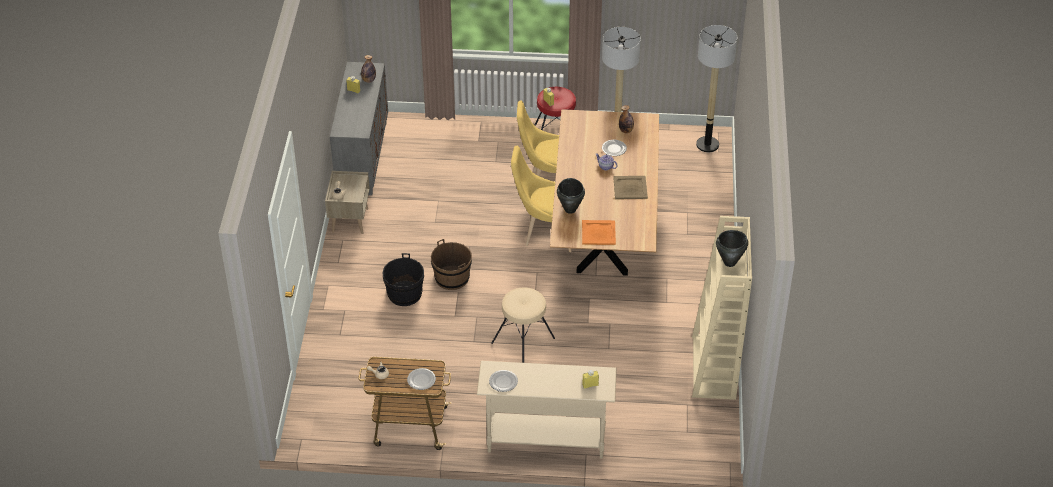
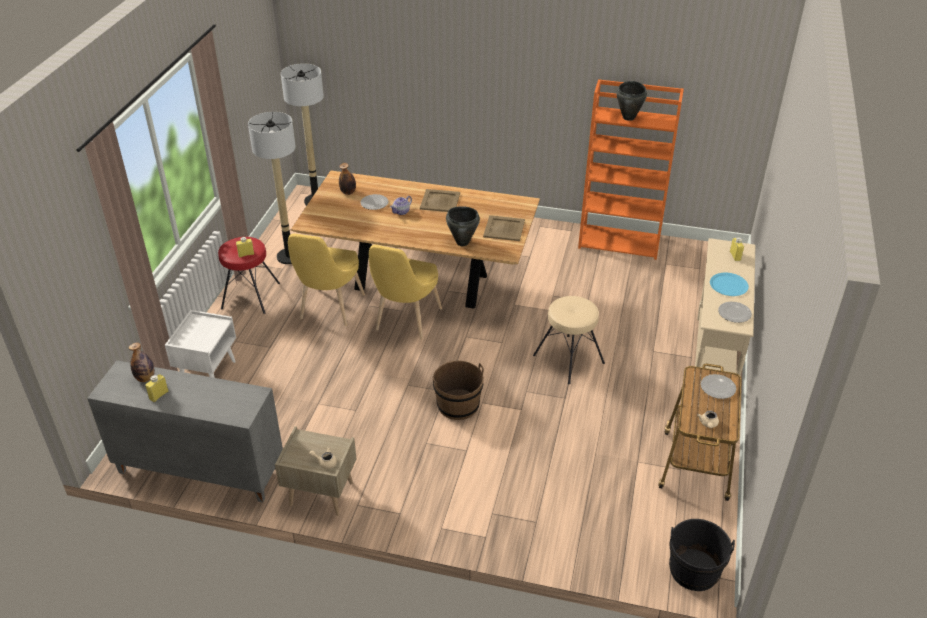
camera: 80 degrees left, 5 degrees down
black bucket [383,253,424,306] -> black bucket moved to [669,519,735,591]
orange tray [582,220,616,245] -> beige tray [483,215,525,241]
beige bookcase [692,216,752,400] -> orange bookcase [578,79,684,260]
none -> white nightstand [165,310,236,378]
none -> blue plate [710,273,749,296]

